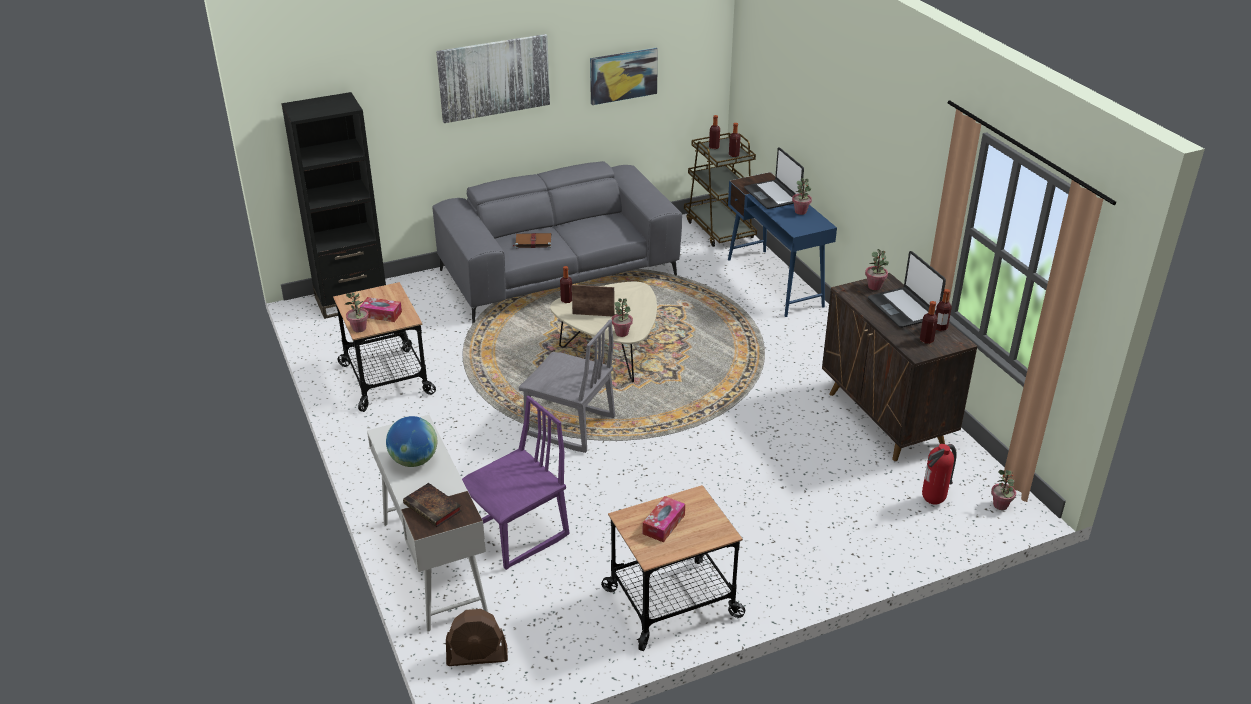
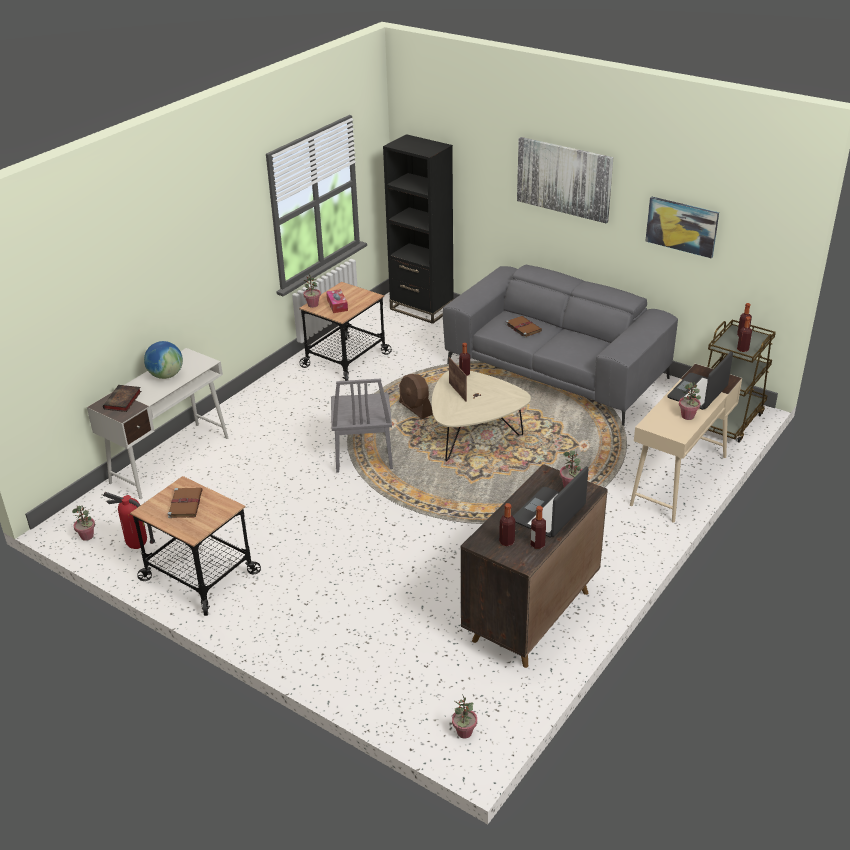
camera: 60 degrees right, 0 degrees up
brown fan [446,609,508,666] -> brown fan moved to [399,374,433,419]
purple chair [462,395,569,570] -> none
potted plant [611,298,633,337] -> potted plant moved to [72,506,95,541]
tissue box [643,496,685,542] -> brown book [168,488,203,518]
blue desk [728,172,837,317] -> beige desk [630,364,742,523]
fire extinguisher [922,444,957,504] -> fire extinguisher moved to [103,492,155,549]

